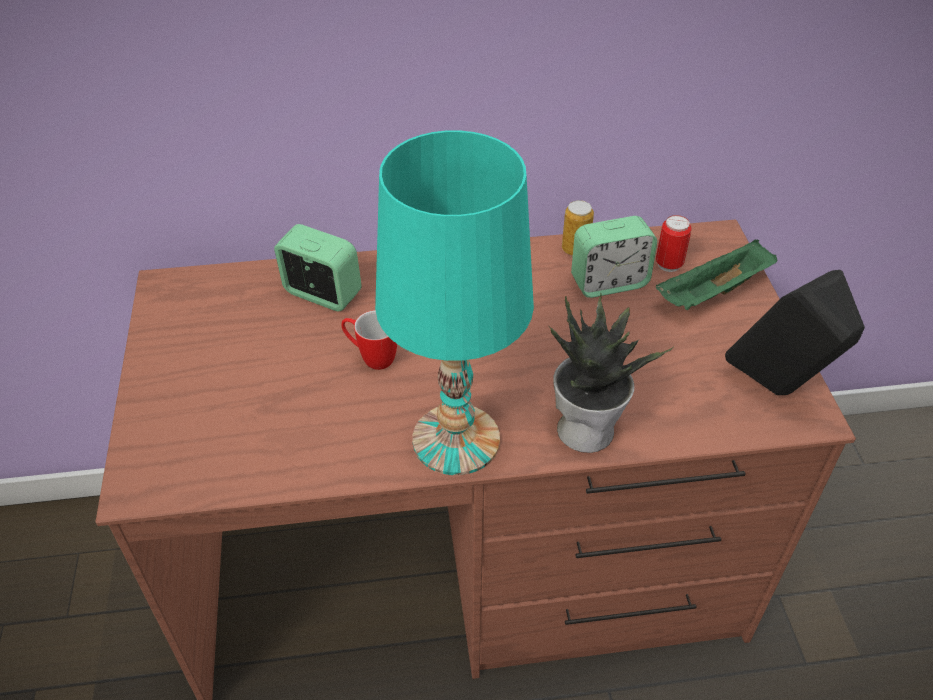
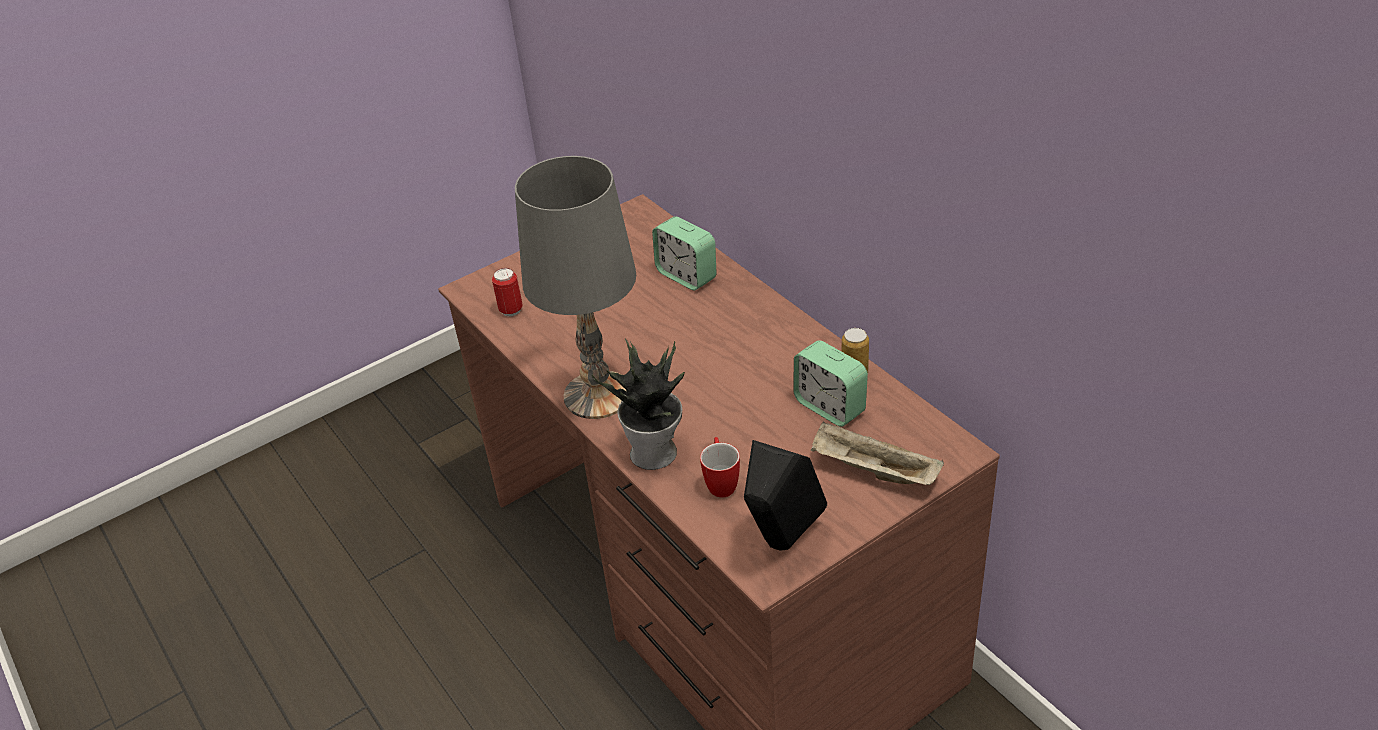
camera: 65 degrees right, 5 degrees down
alarm clock [274,224,362,311] -> alarm clock turned 135 degrees clockwise [652,216,717,290]
mug [341,310,397,370] -> mug moved to [700,437,740,498]
turquoise table lamp [375,130,534,475] -> grey table lamp [515,156,636,419]
can [656,215,692,272] -> can moved to [492,268,523,317]
green tray [656,239,778,310] -> beige tray [811,421,944,485]

